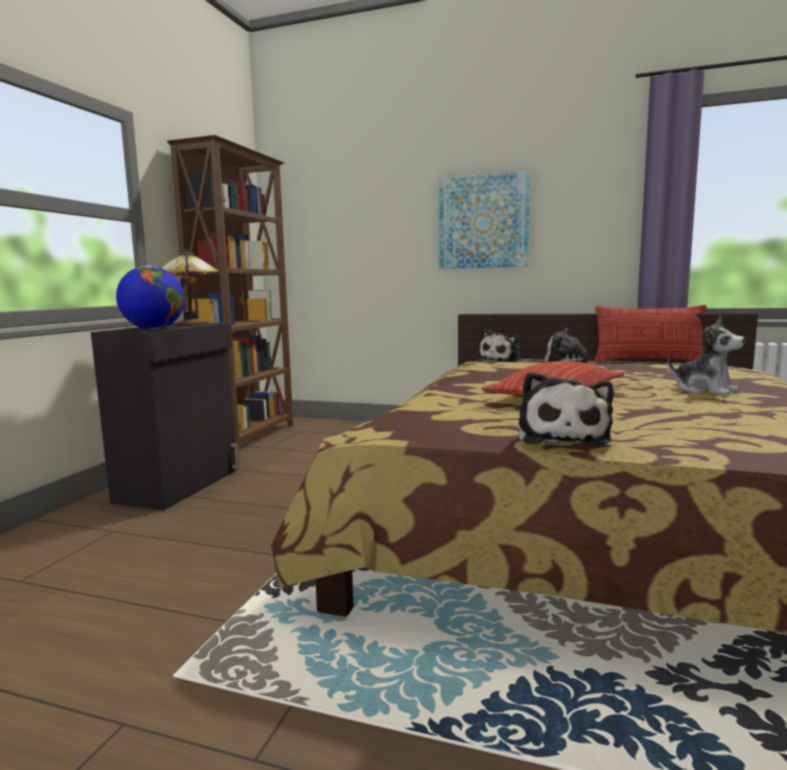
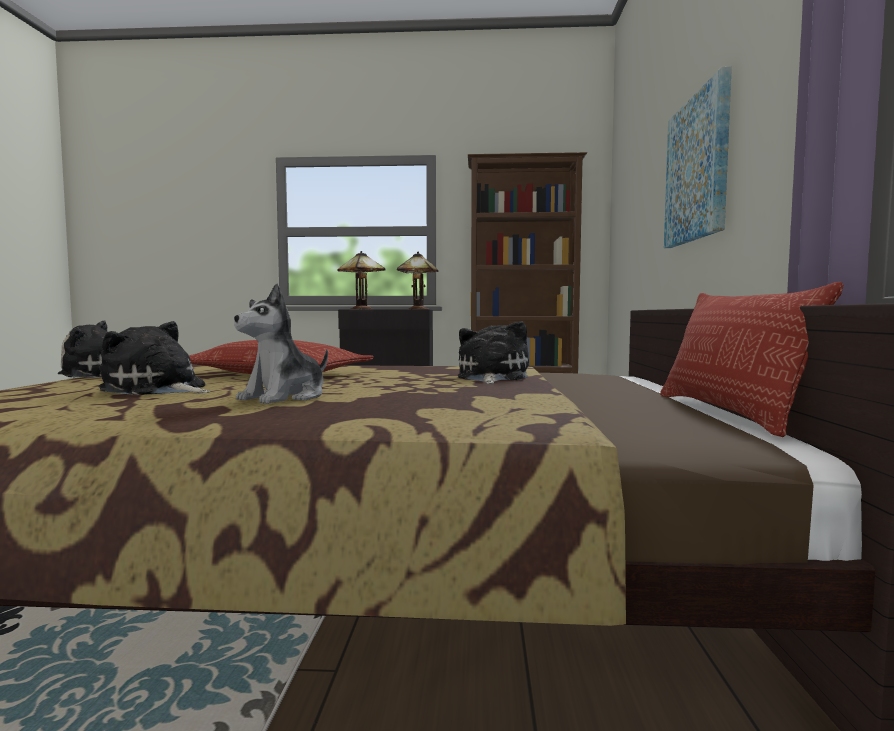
camera: 75 degrees right, 5 degrees down
globe [116,266,185,330] -> table lamp [337,251,386,309]
plush toy [478,329,523,362] -> plush toy moved to [99,321,210,395]

